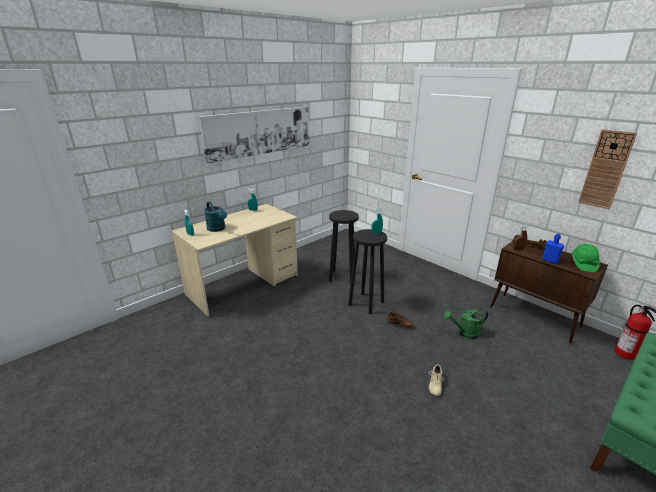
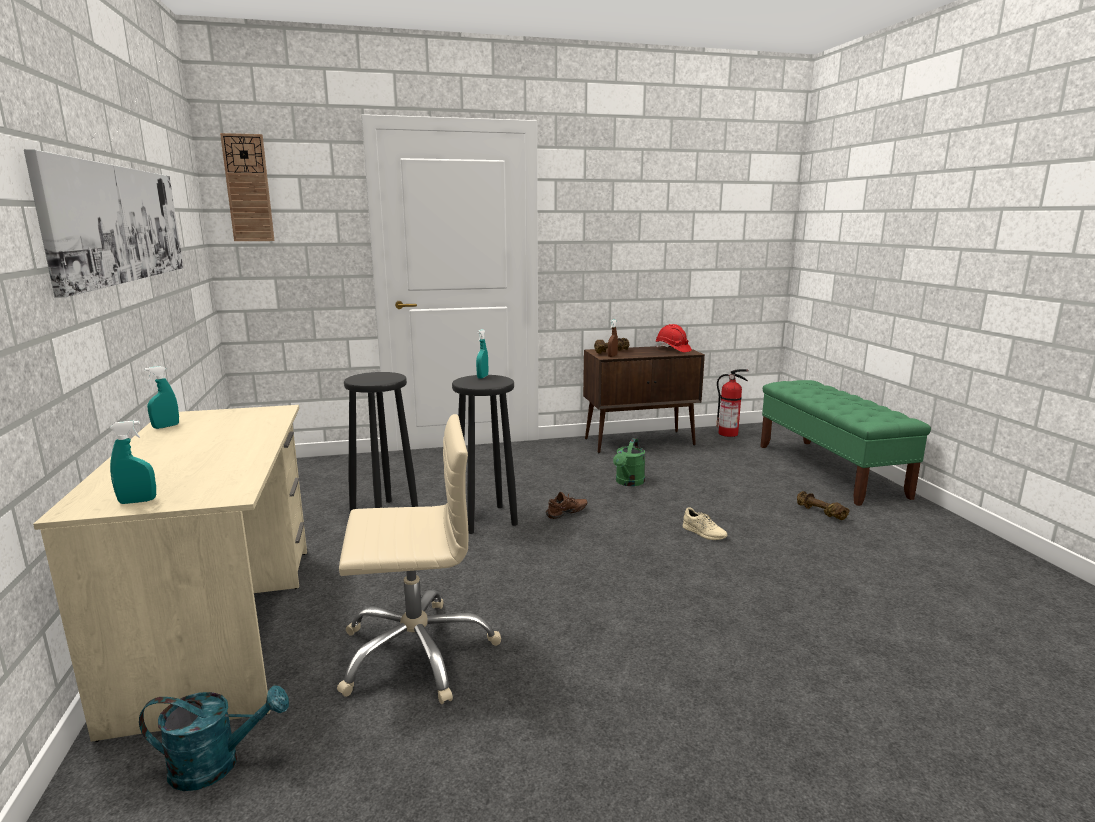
camera: 60 degrees left, 10 degrees down
turquoise watering can [204,202,227,232] -> turquoise watering can moved to [139,685,289,791]
blue bottle [542,233,564,264] -> none
green hard hat [571,244,600,272] -> red hard hat [656,324,692,352]
wall clock [578,129,637,209] -> wall clock moved to [220,133,275,241]
none -> beige office chair [337,414,501,704]
none -> brown dumbbell [797,491,850,520]

